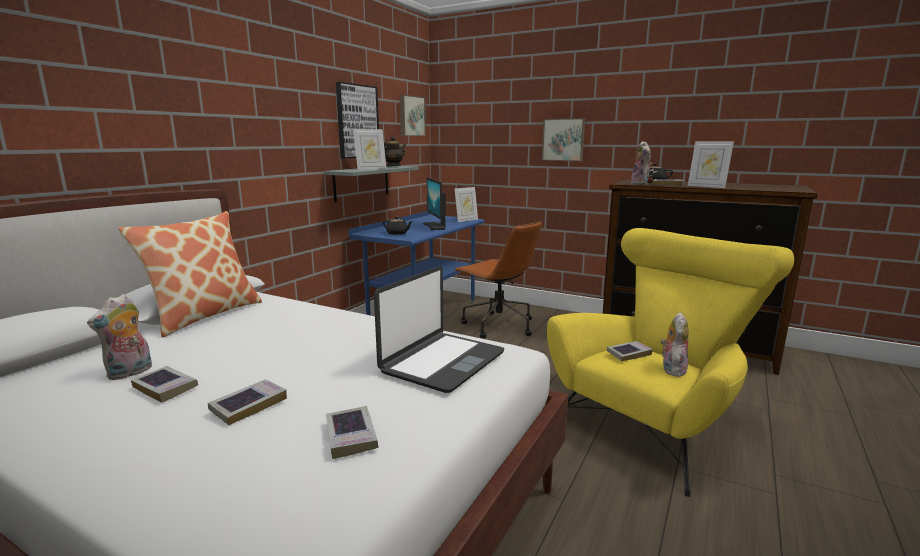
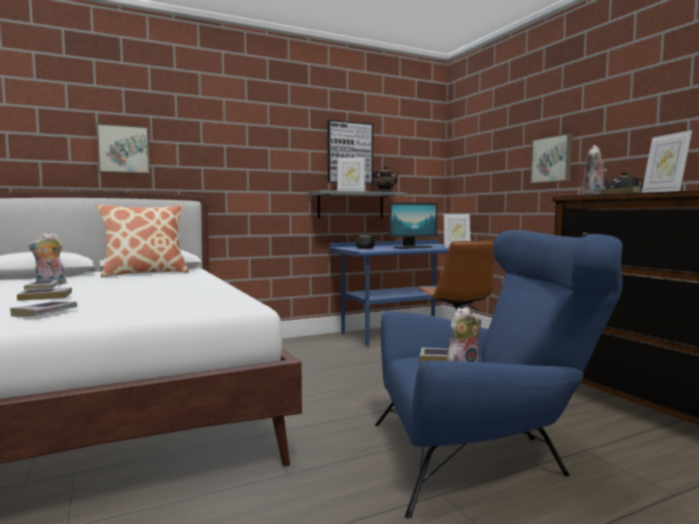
camera: 35 degrees right, 10 degrees down
laptop [374,266,504,393] -> none
picture [400,95,426,136] -> picture moved to [96,123,150,174]
monitor [423,178,446,230] -> monitor turned 135 degrees counterclockwise [389,202,438,249]
yellow armchair [547,228,794,497] -> blue armchair [375,230,623,518]

